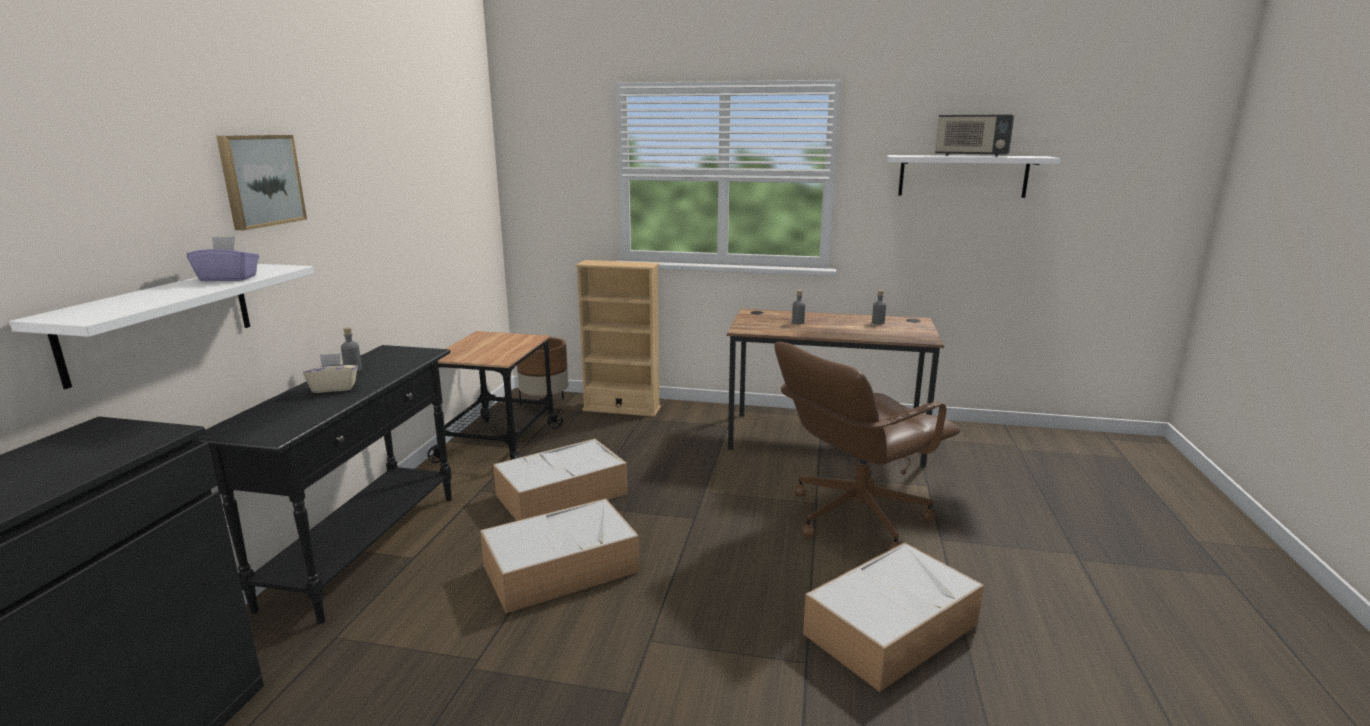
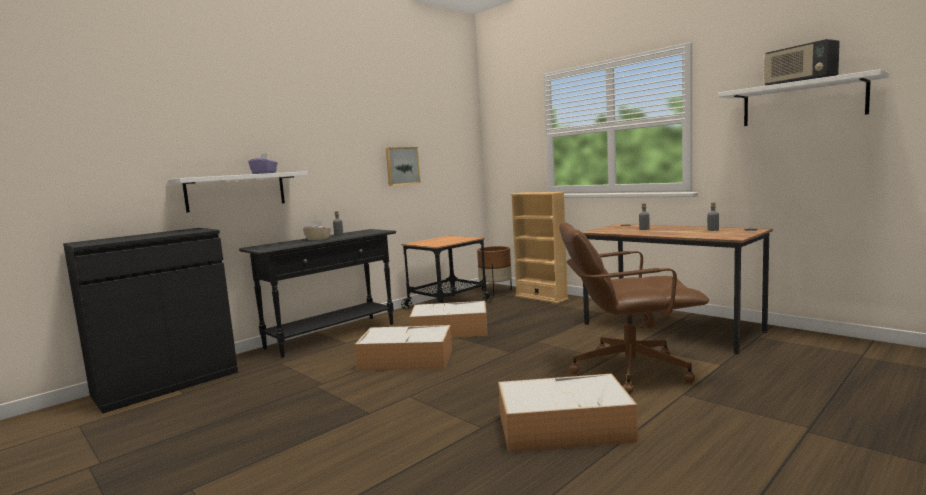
camera: 35 degrees right, 10 degrees down
picture [216,135,307,230] -> picture moved to [386,147,421,186]

